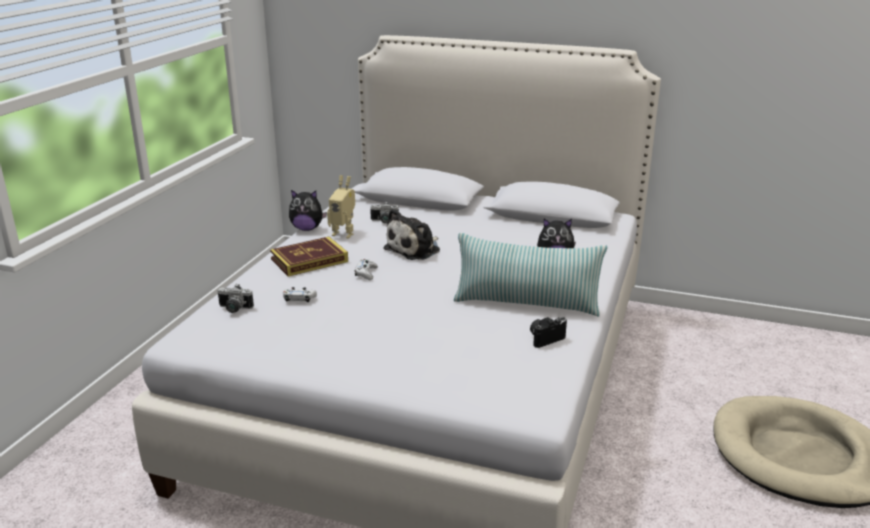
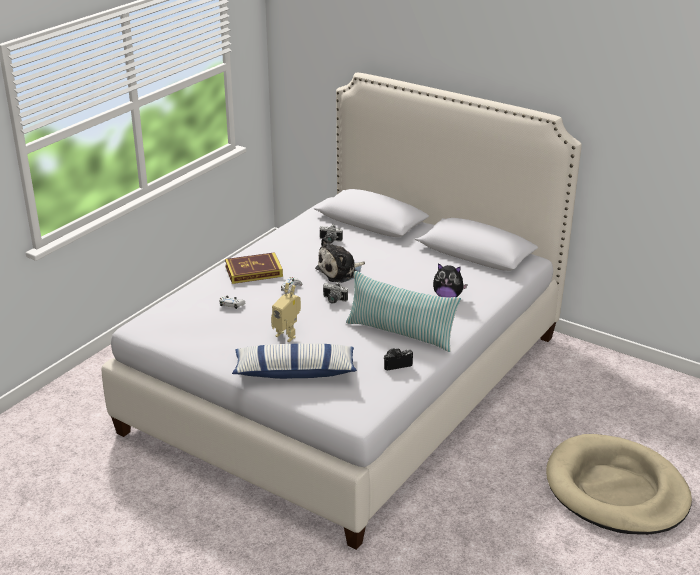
camera: 15 degrees right, 5 degrees up
camera [218,284,254,313] -> camera moved to [323,282,348,303]
plush toy [289,190,327,231] -> none
toy robot [327,175,355,239] -> toy robot moved to [271,283,301,342]
none -> pillow [232,343,357,379]

